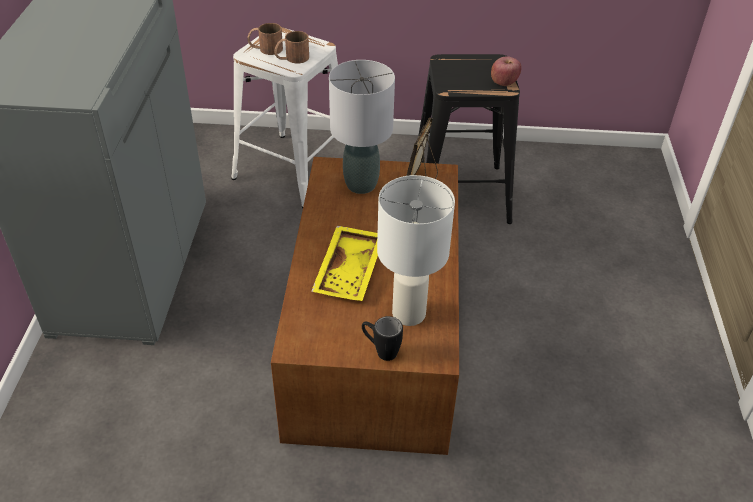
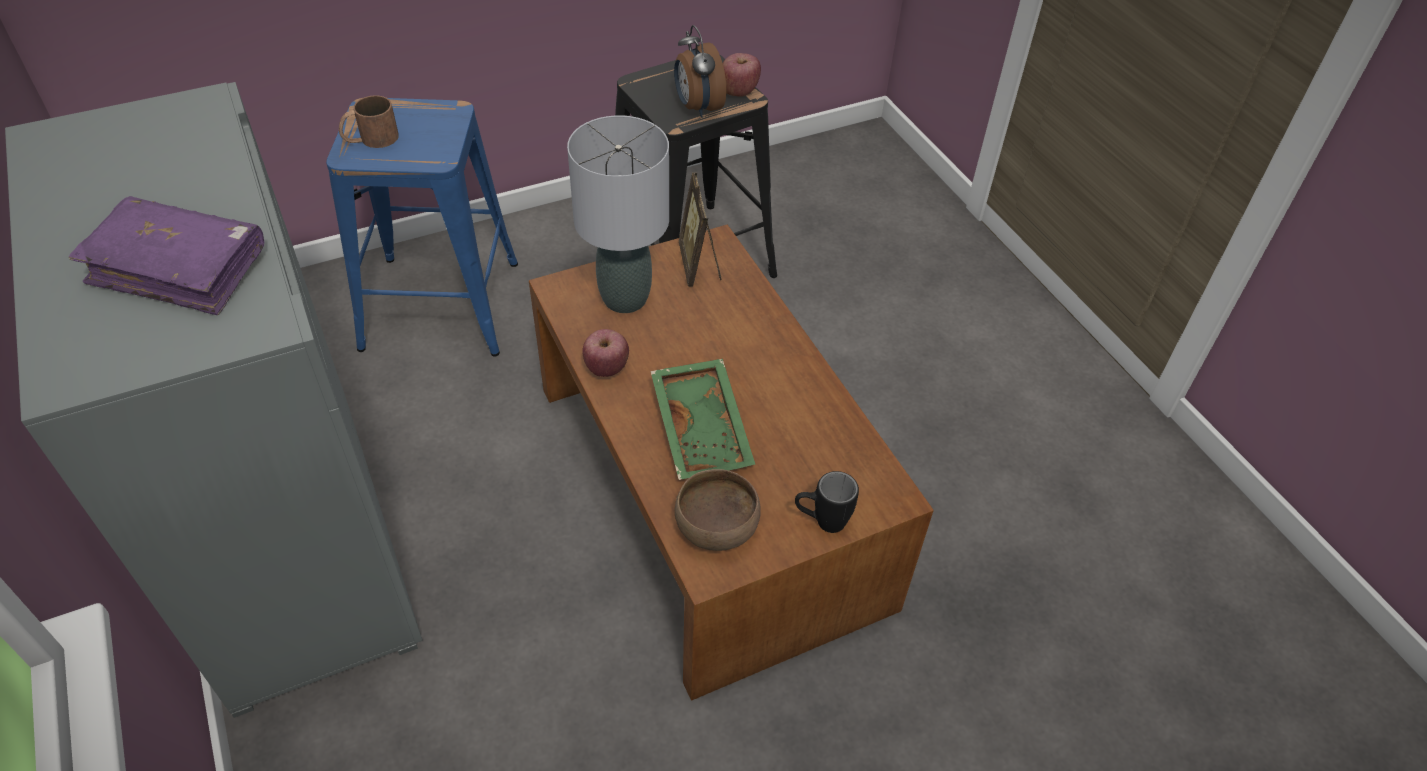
camera: 30 degrees left, 5 degrees up
white stool [231,27,346,208] -> blue stool [326,98,518,357]
brown mug [274,31,309,63] -> none
yellow tray [311,226,378,301] -> green tray [650,359,756,480]
white table lamp [377,175,455,326] -> none
none -> purple book [69,196,265,315]
none -> apple [582,329,629,377]
none -> alarm clock [674,25,726,118]
none -> brown bowl [675,469,761,551]

